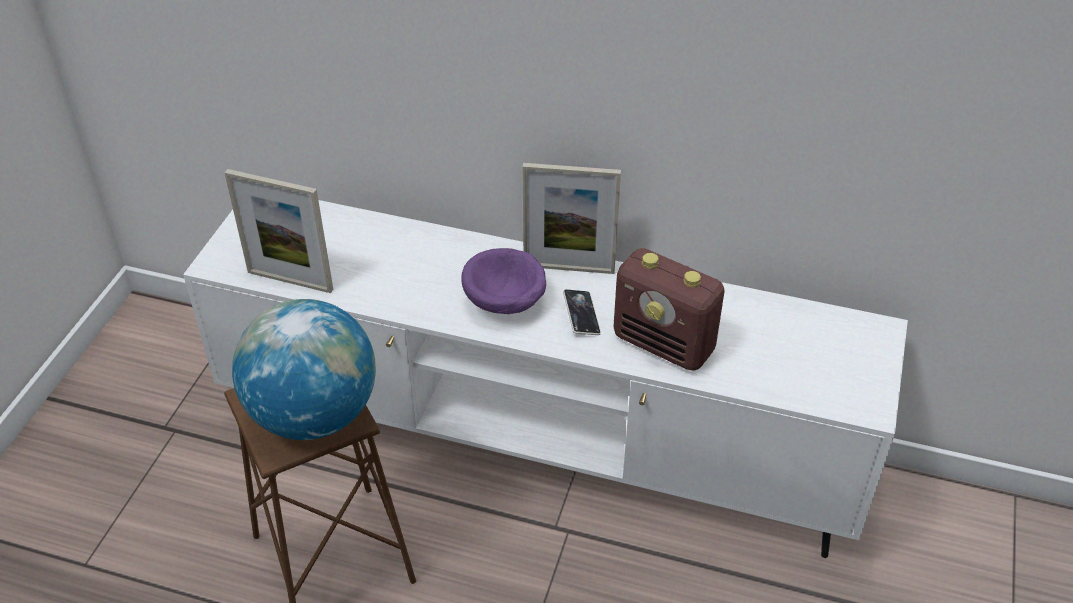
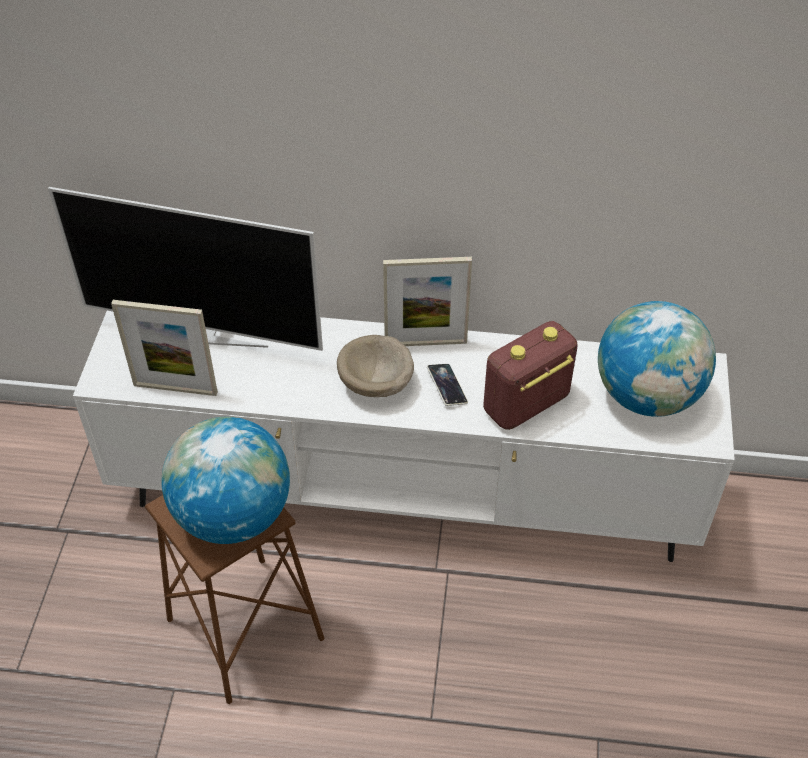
camera: 10 degrees left, 5 degrees up
purple bowl [462,248,546,314] -> beige bowl [337,335,414,397]
radio [613,248,725,371] -> radio turned 120 degrees clockwise [483,321,578,430]
none -> television [48,187,323,351]
none -> globe [598,301,716,417]

